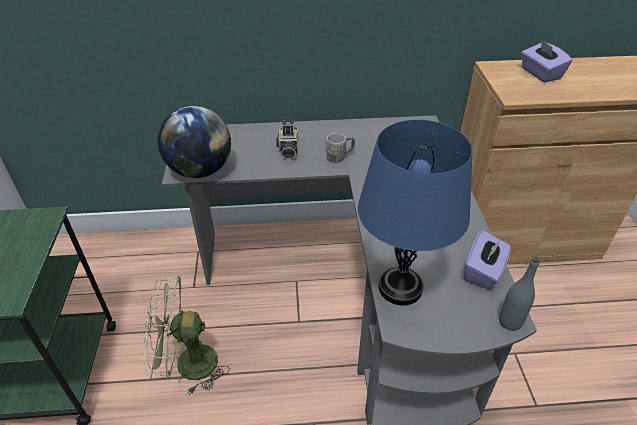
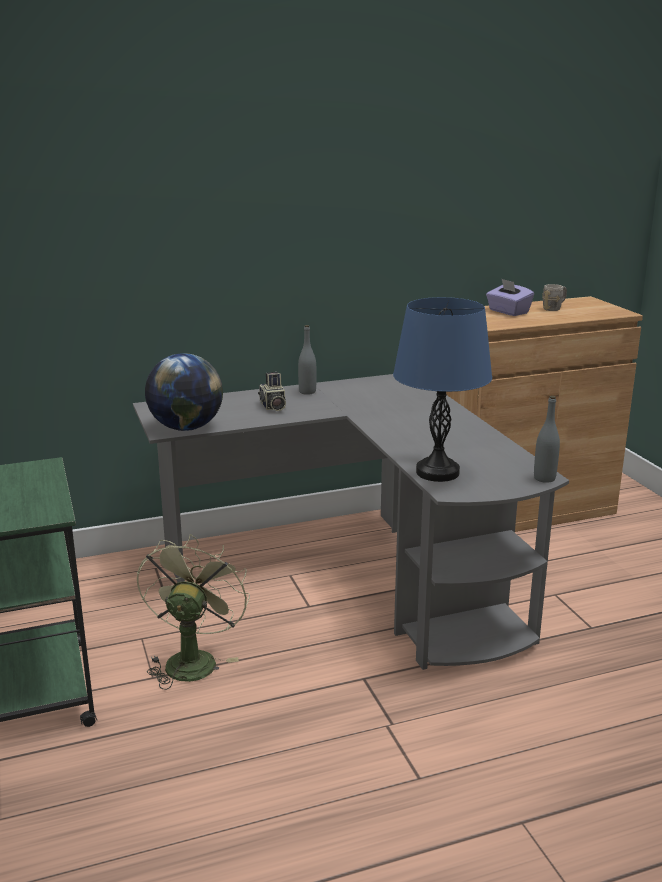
camera: 15 degrees left, 20 degrees down
green fan [144,276,230,395] -> green fan turned 120 degrees clockwise [137,534,250,690]
grey mug [326,133,355,163] -> grey mug moved to [542,284,567,311]
purple tissue box [464,230,511,290] -> none
none -> grey bottle [298,325,316,395]

